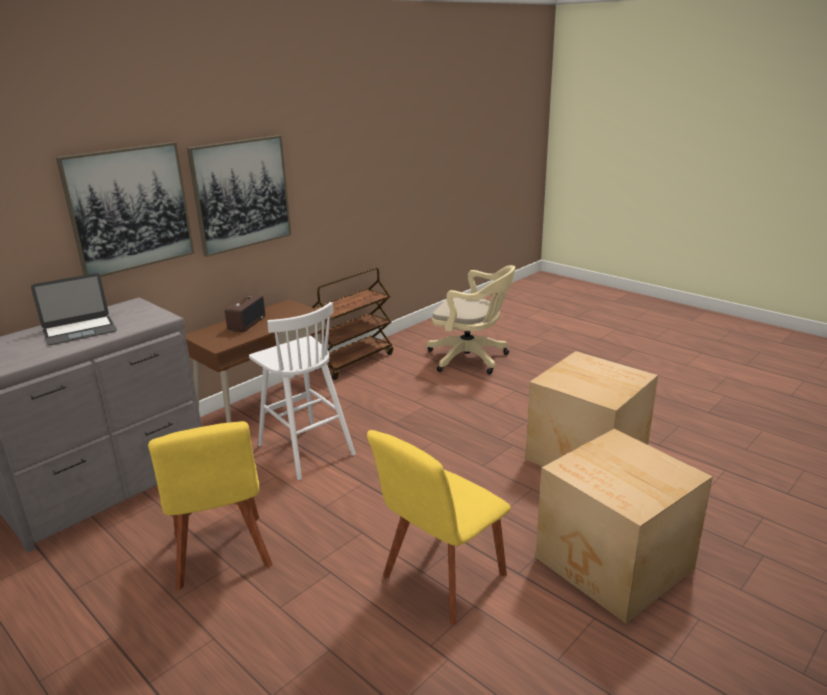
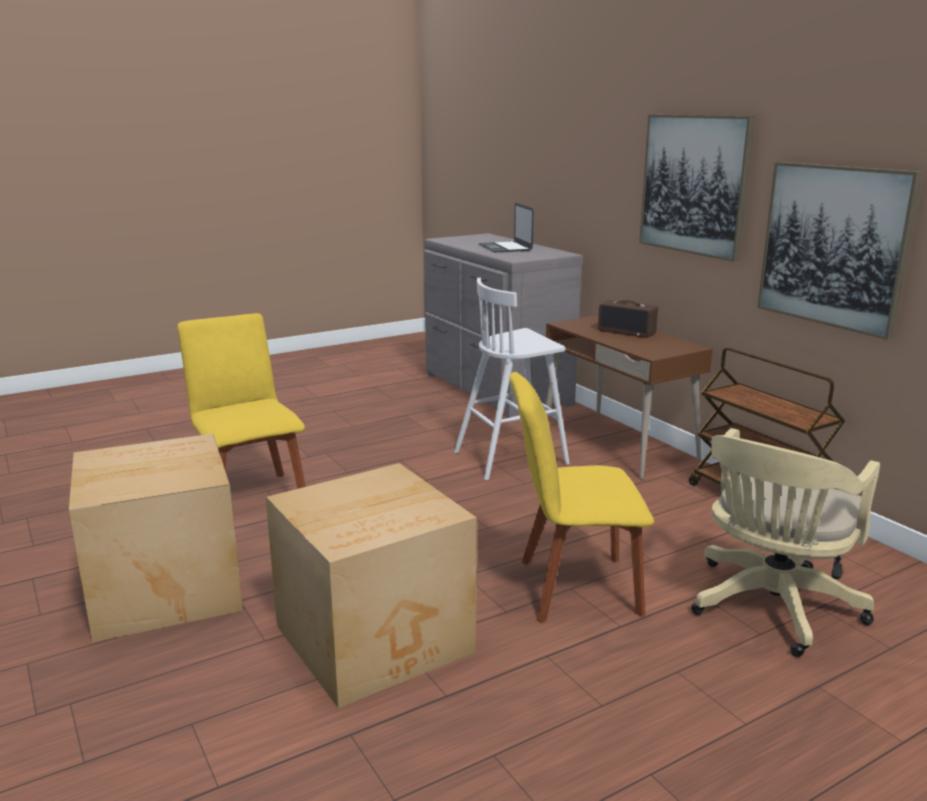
camera: 105 degrees right, 5 degrees down
picture [56,142,194,277] -> picture moved to [757,162,922,340]
yellow chair [148,421,273,591] -> yellow chair moved to [509,372,654,623]

